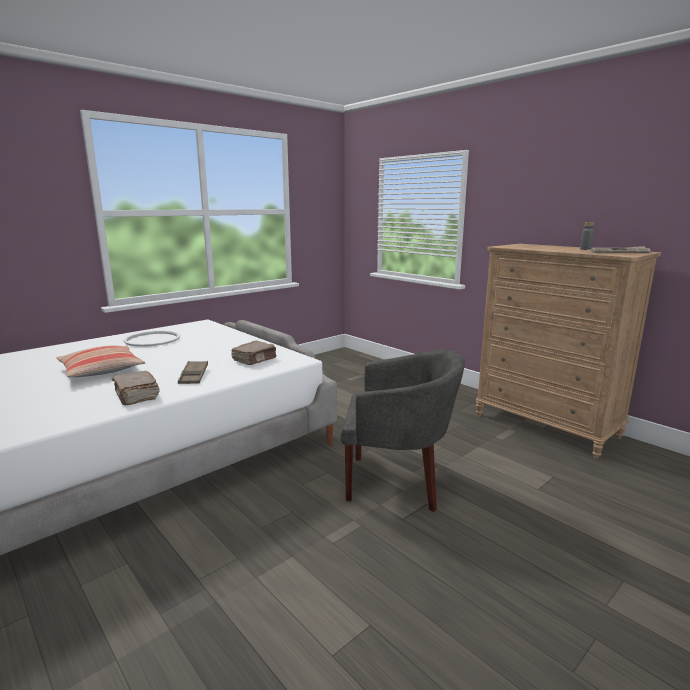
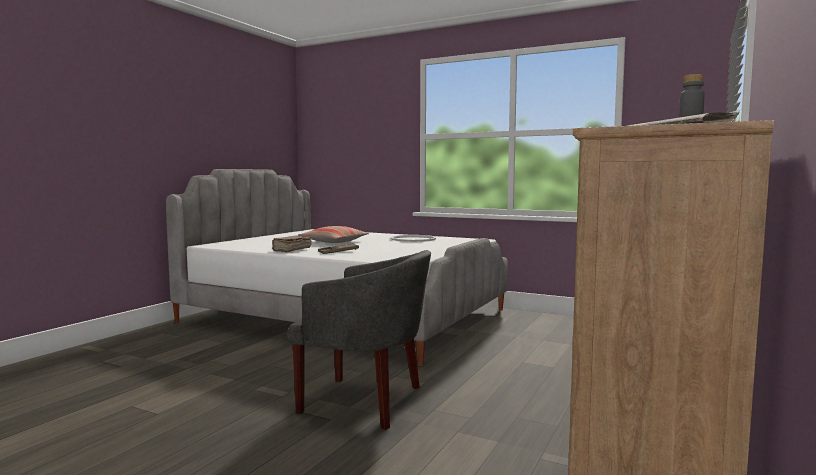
camera: 70 degrees right, 10 degrees down
brown book [231,341,276,365] -> none
grey armchair [341,350,465,512] -> grey armchair turned 60 degrees counterclockwise [287,250,431,430]

